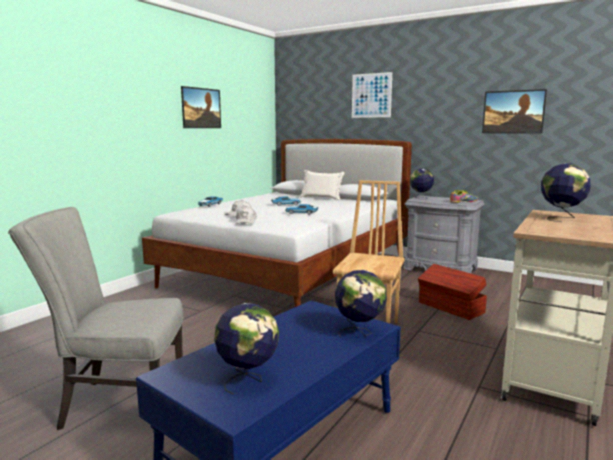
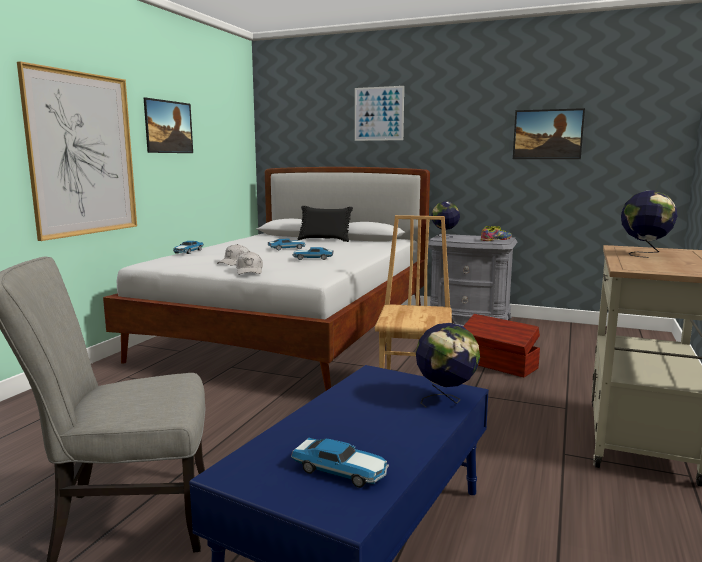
camera: 10 degrees left, 0 degrees up
globe [214,303,279,394] -> toy car [291,438,389,488]
white pillow [300,170,344,201] -> black pillow [298,206,353,242]
none -> picture [17,61,137,241]

